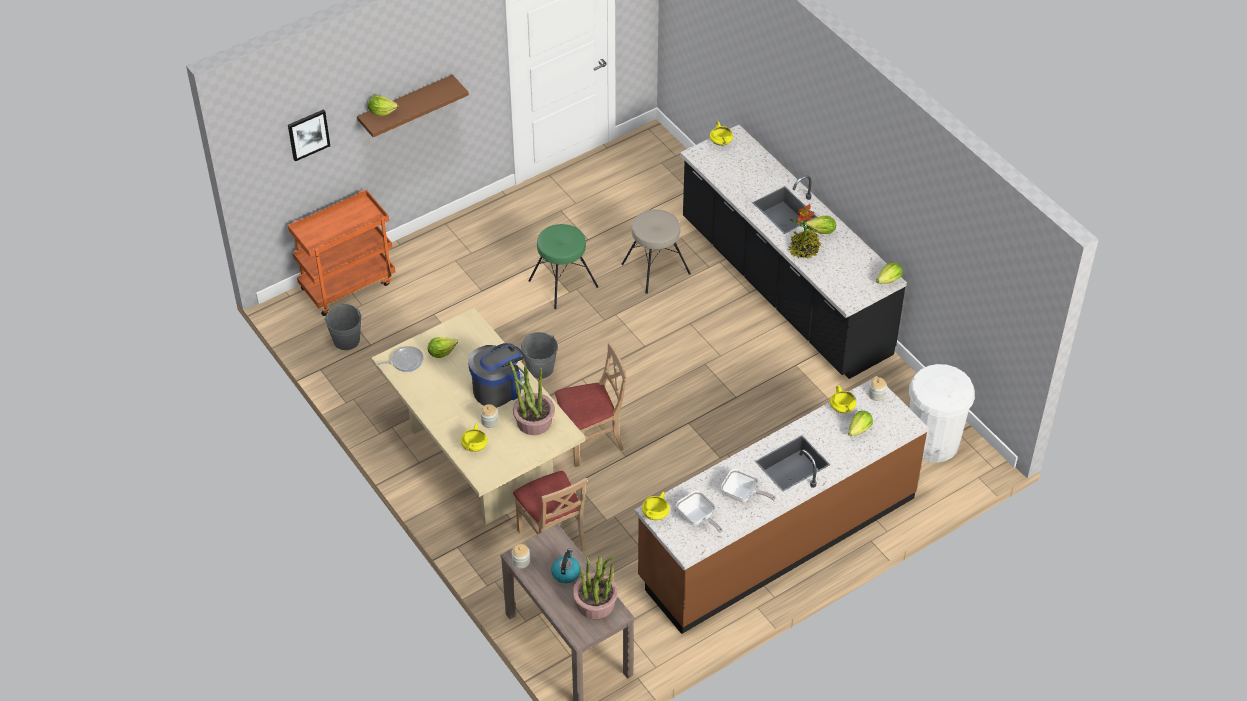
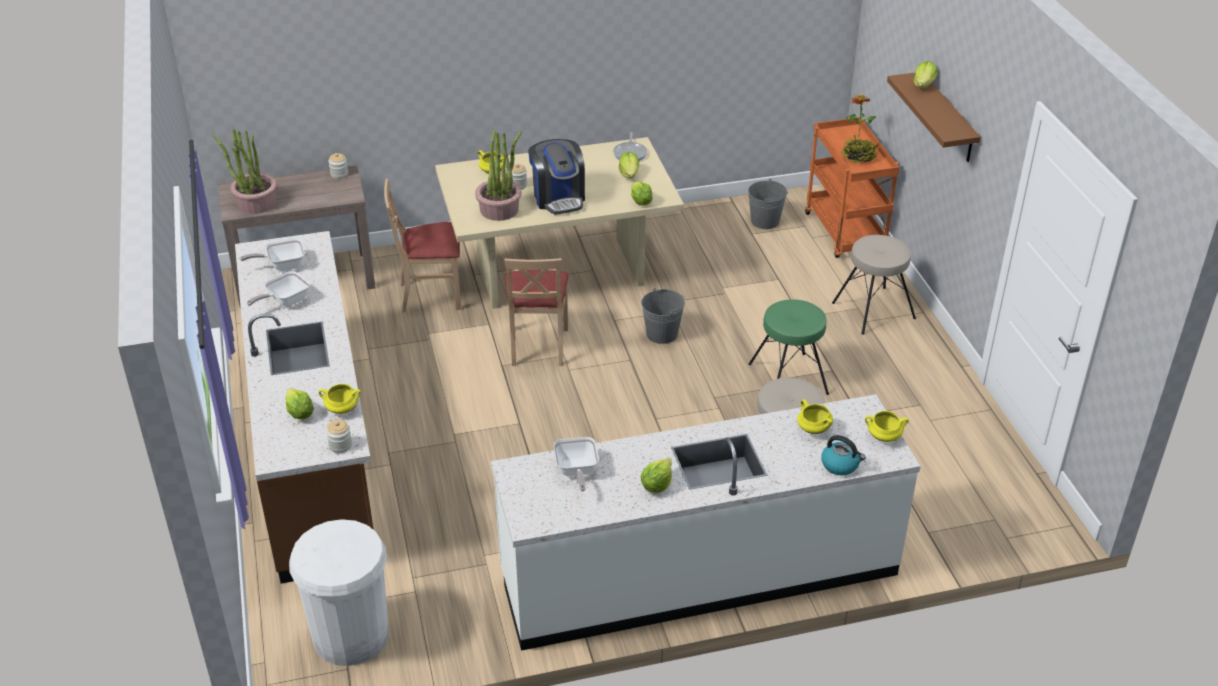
camera: 110 degrees right, 10 degrees down
picture [288,109,330,162] -> none
kettle [551,549,580,583] -> kettle moved to [821,435,866,475]
yellow cooking pot [642,492,670,520] -> yellow cooking pot moved to [797,399,833,434]
black counter [680,125,907,379] -> white counter [491,394,921,651]
potted plant [788,204,821,259] -> potted plant moved to [841,94,879,164]
lettuce [876,262,903,284] -> lettuce moved to [631,181,653,205]
none -> frying pan [553,437,599,492]
none -> beige stool [832,235,916,335]

